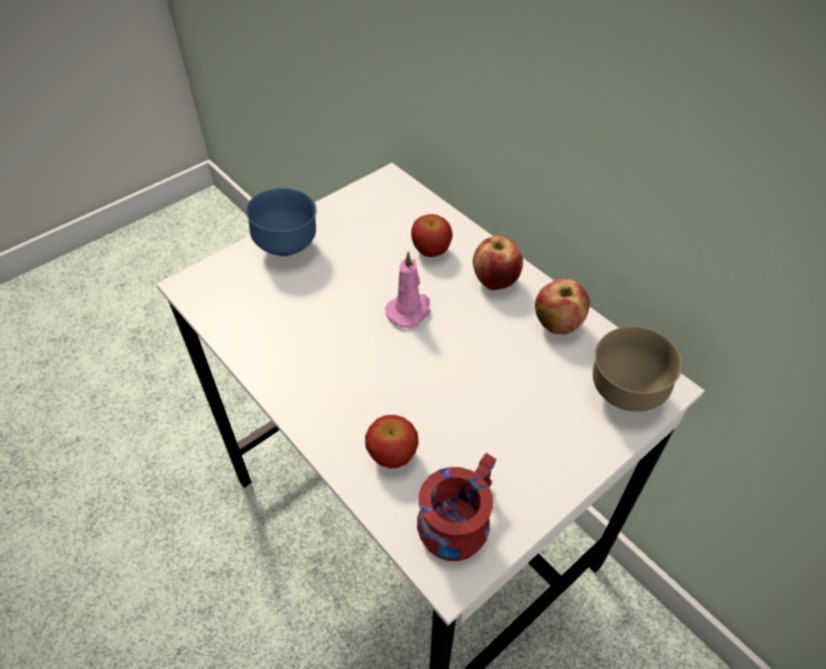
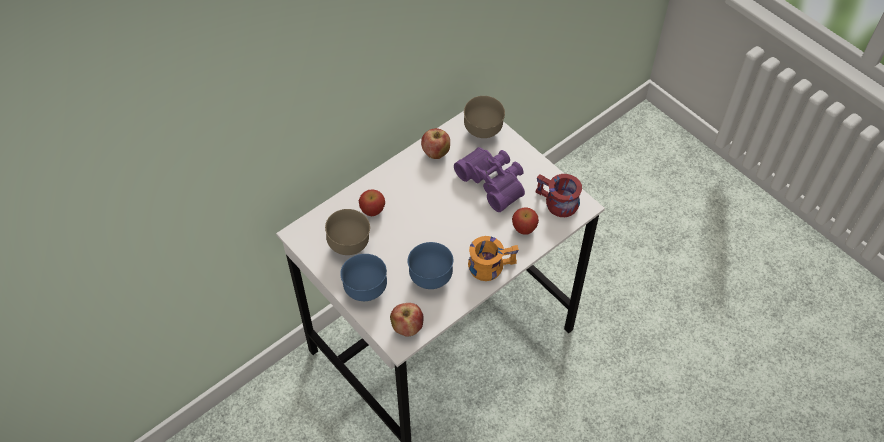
camera: 90 degrees left, 5 degrees up
pink candle [385,251,431,328] -> none
apple [473,236,523,290] -> apple moved to [390,303,424,337]
none -> brown bowl [325,209,370,255]
none -> blue bowl [408,242,453,289]
none -> purple binoculars [454,147,525,212]
none -> orange mug [468,236,519,281]

